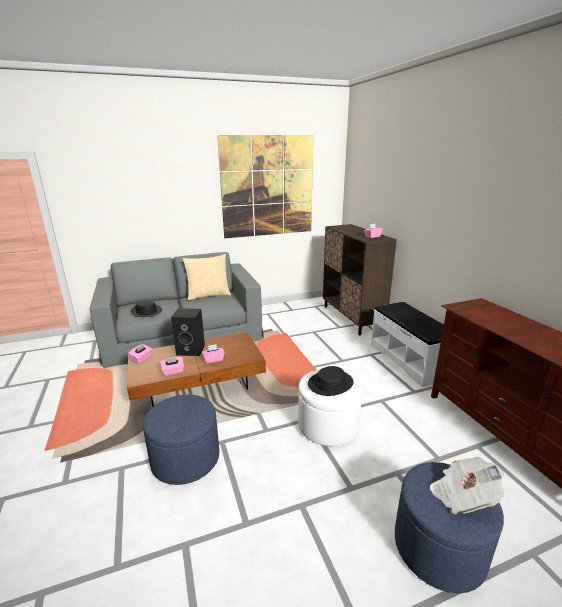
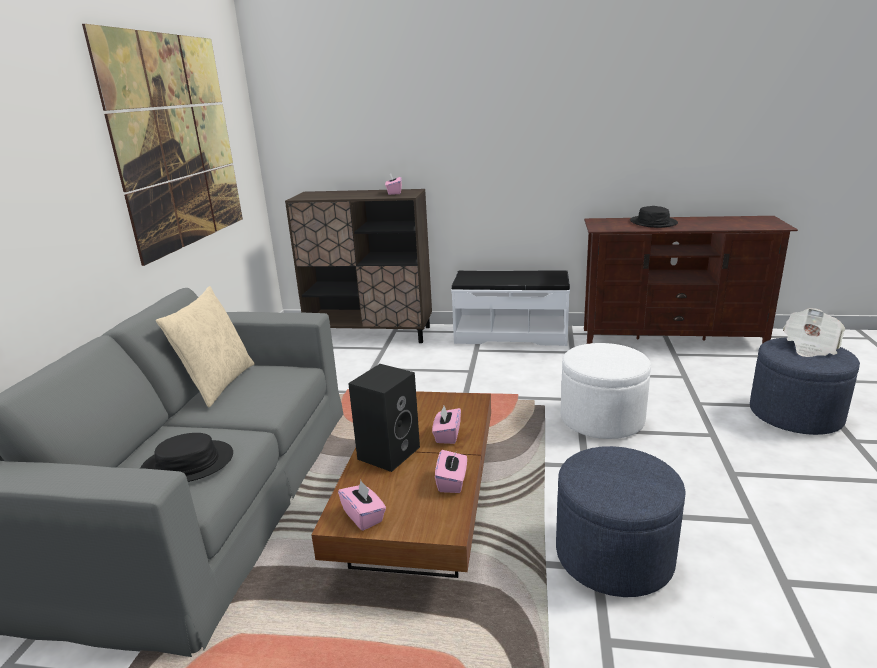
camera: 60 degrees left, 0 degrees up
black hat [308,366,354,396] -> black hat moved to [630,206,678,228]

